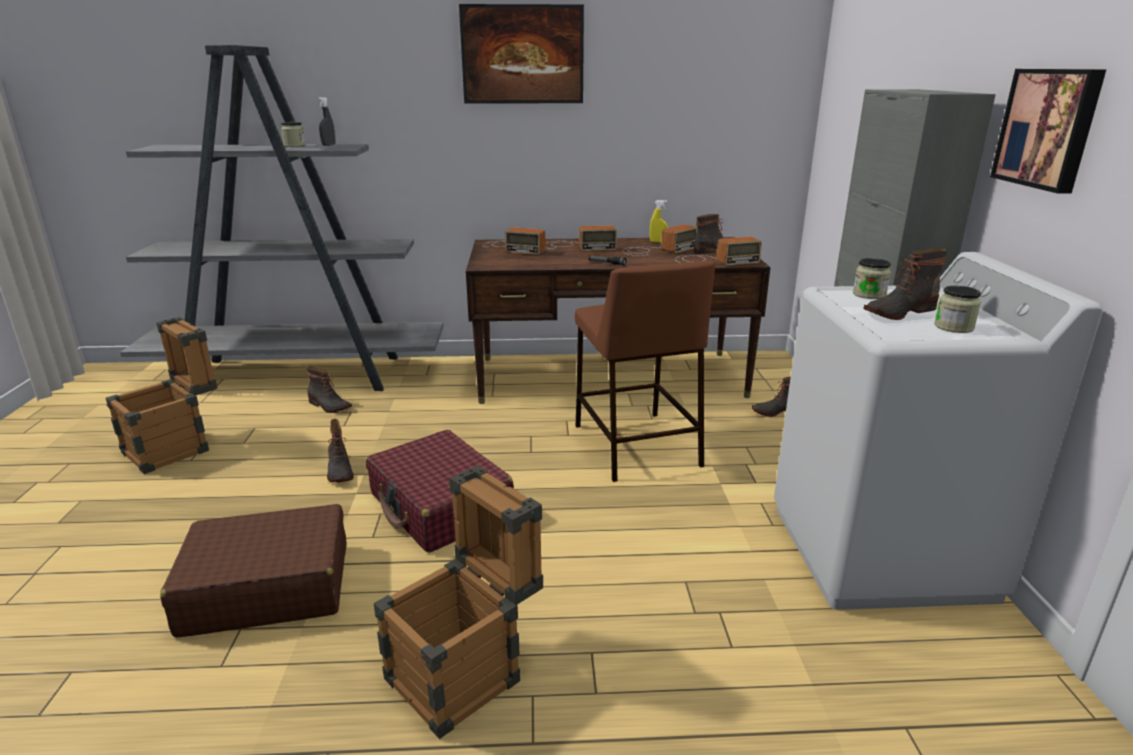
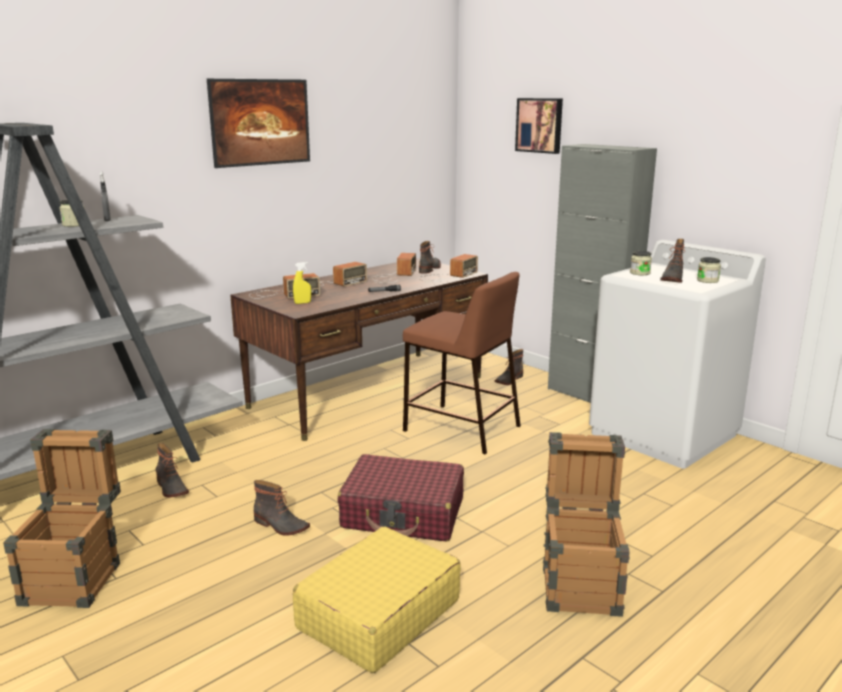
camera: 40 degrees left, 5 degrees down
brown suitcase [160,504,347,638] -> yellow suitcase [293,527,461,673]
boot [307,367,352,413] -> boot turned 60 degrees clockwise [156,443,189,498]
yellow spray bottle [650,200,668,243] -> yellow spray bottle moved to [293,262,311,304]
picture [990,69,1106,194] -> picture moved to [515,98,563,154]

